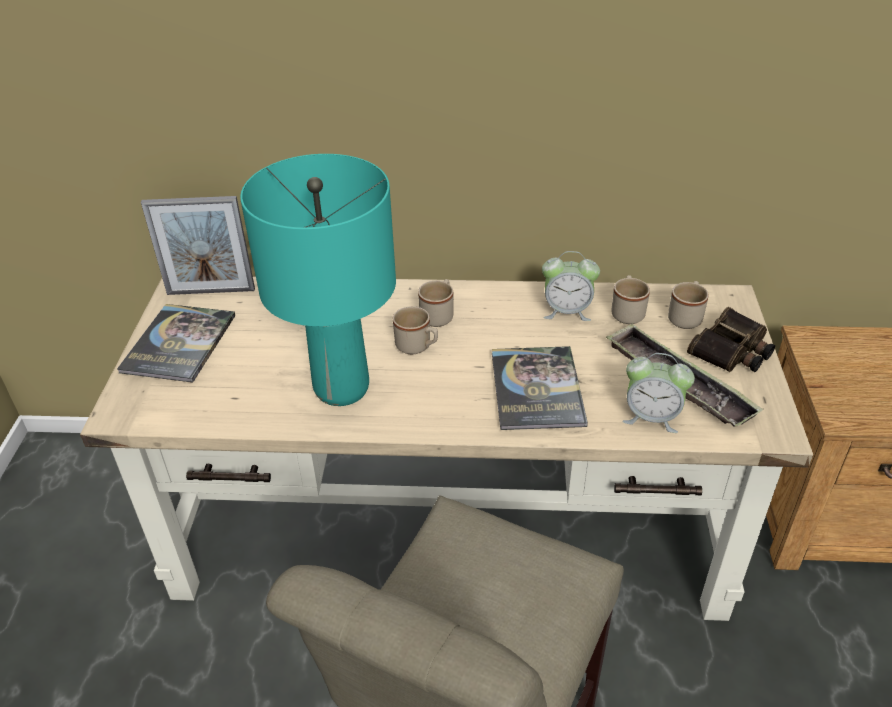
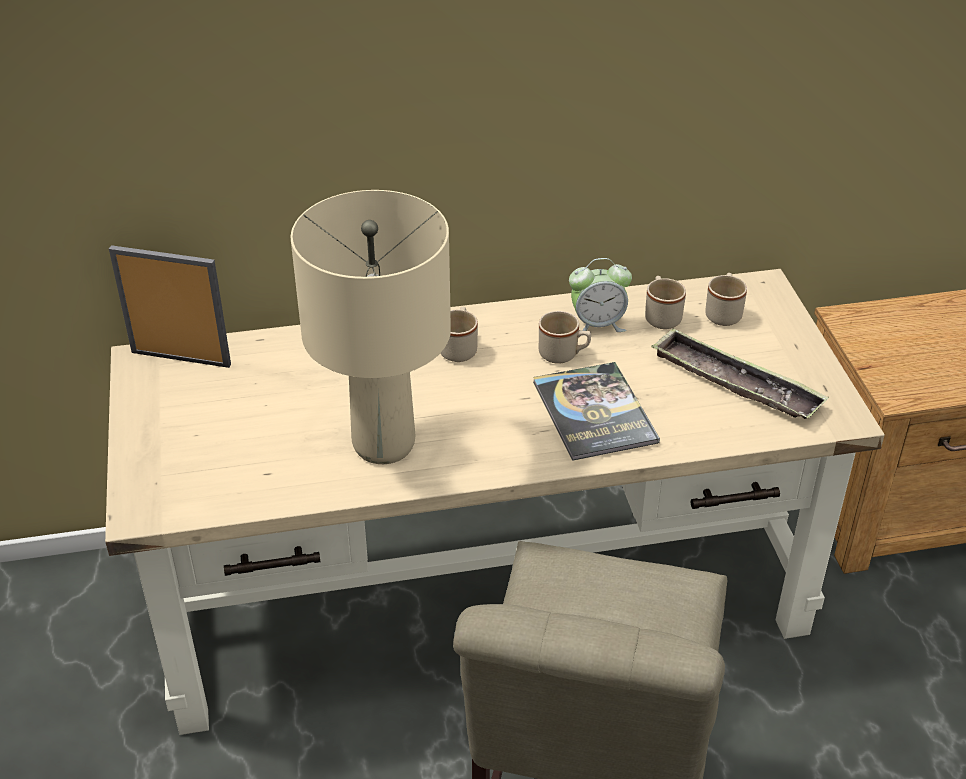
camera: 15 degrees left, 0 degrees up
book [117,304,235,383] -> none
picture frame [141,196,255,295] -> picture frame turned 150 degrees counterclockwise [109,245,231,368]
turquoise table lamp [240,154,396,406] -> beige table lamp [291,190,451,464]
beige mug [393,306,438,354] -> beige mug moved to [539,311,591,364]
alarm clock [622,353,695,433] -> none
binoculars [687,307,775,372] -> none

